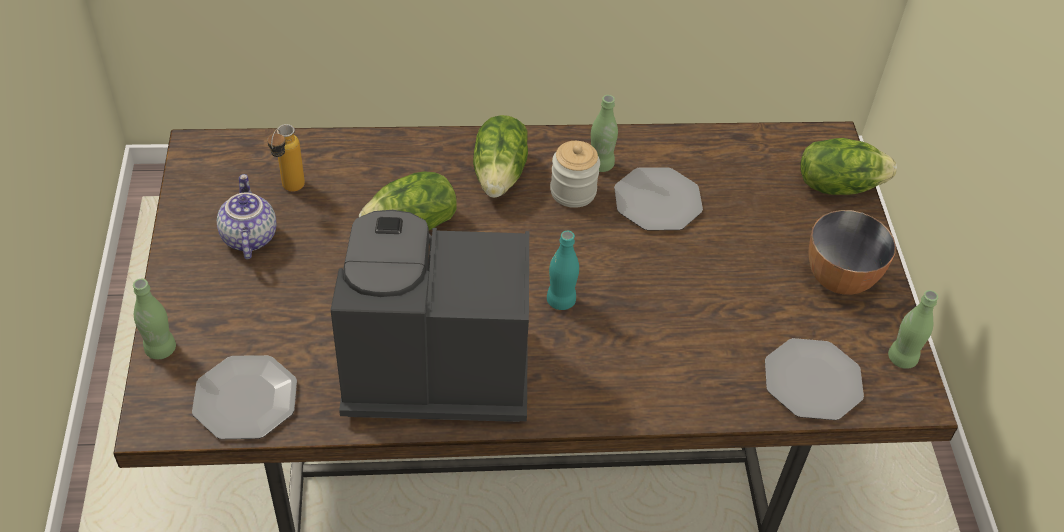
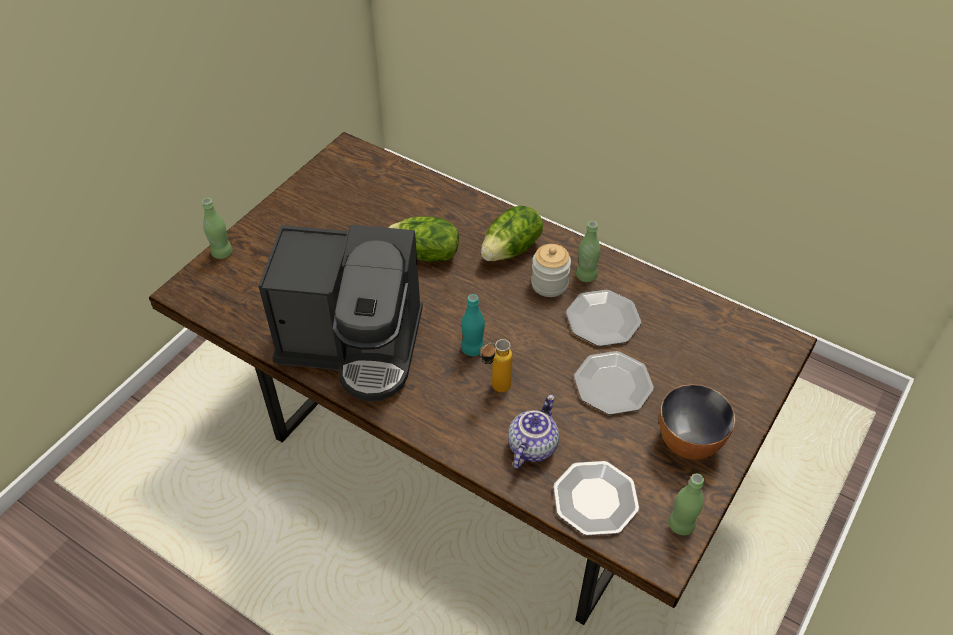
camera: 40 degrees right, 0 degrees up
plate [192,355,297,439] -> plate moved to [574,351,654,415]
teapot [217,174,277,259] -> teapot moved to [508,395,559,469]
bottle [267,124,305,192] -> bottle moved to [480,339,513,392]
coffee machine [331,210,529,422] -> coffee machine turned 150 degrees clockwise [258,225,423,402]
lettuce [800,138,897,195] -> none

